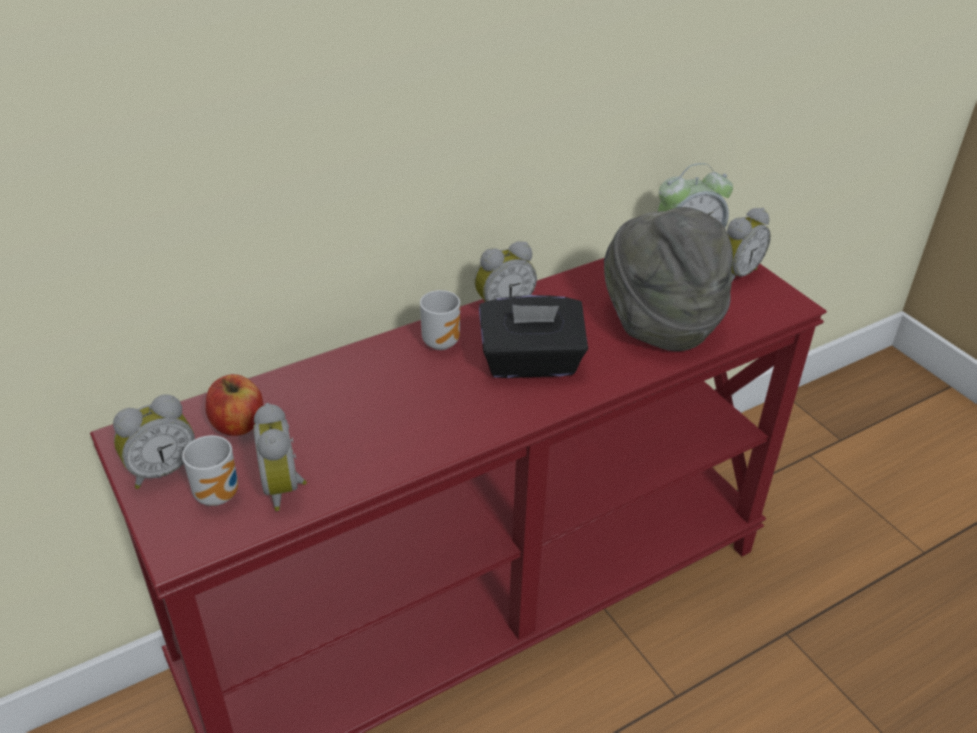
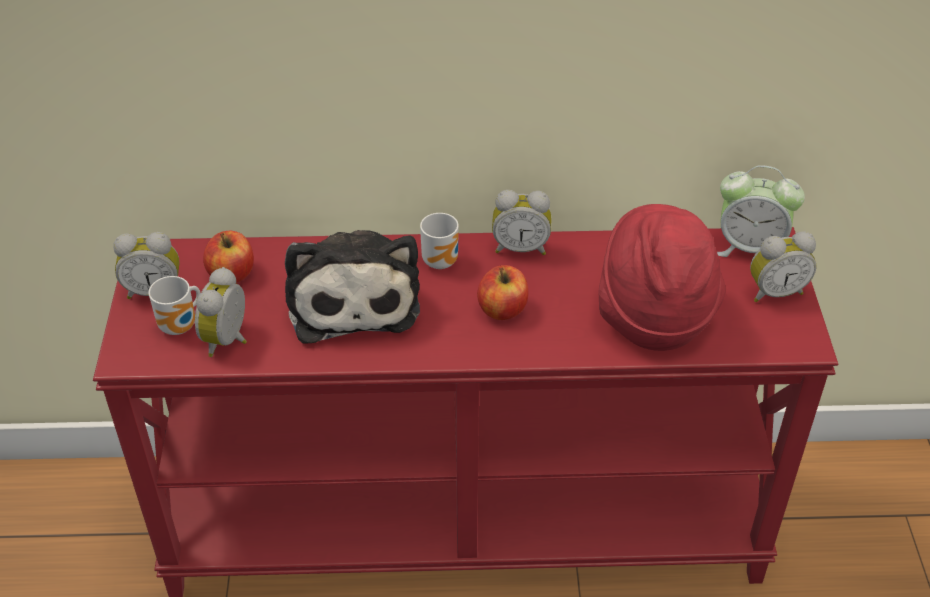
camera: 30 degrees right, 5 degrees up
black tissue box [479,295,588,378] -> apple [477,265,529,320]
grey hat [604,207,733,351] -> red hat [599,204,725,351]
none -> plush toy [285,230,420,343]

